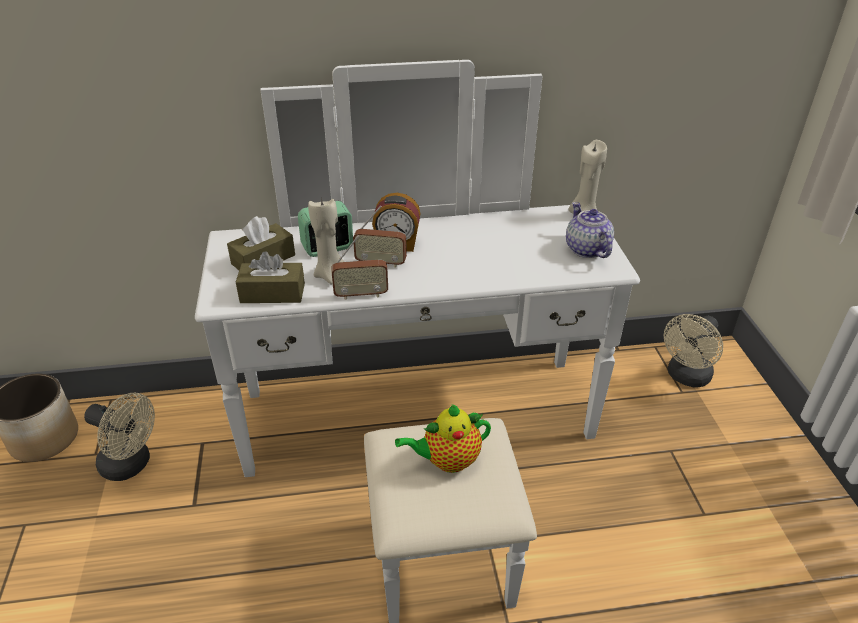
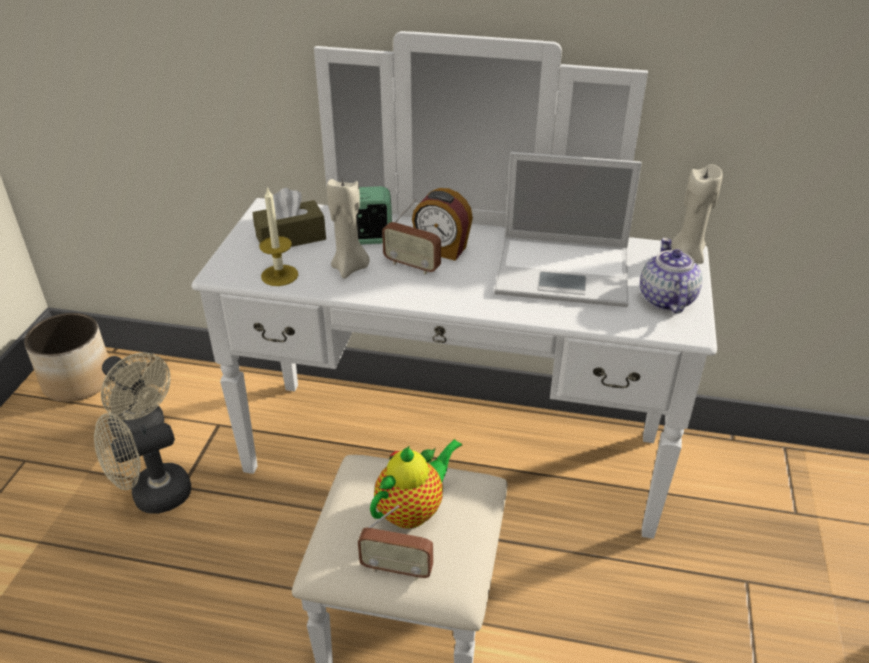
camera: 20 degrees right, 0 degrees up
brown tissue box [236,251,305,303] -> candle [259,186,298,286]
radio [331,235,388,300] -> radio moved to [358,505,433,581]
teapot [395,405,491,473] -> teapot turned 135 degrees clockwise [370,439,462,529]
beige fan [664,314,723,387] -> beige fan moved to [94,413,191,514]
none -> laptop [494,152,642,307]

